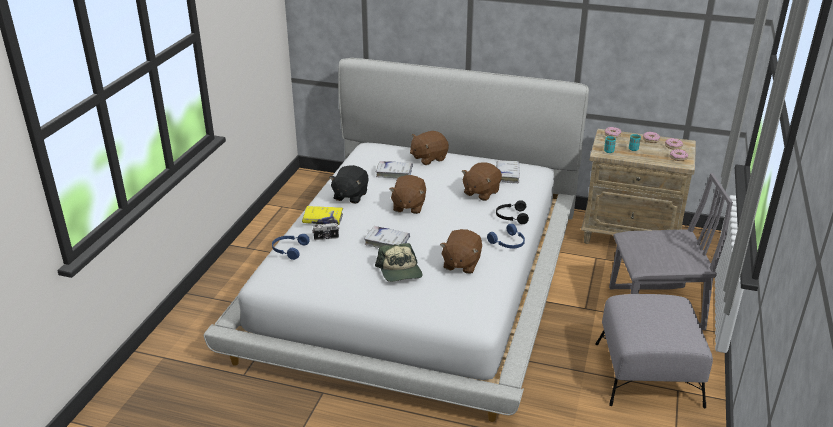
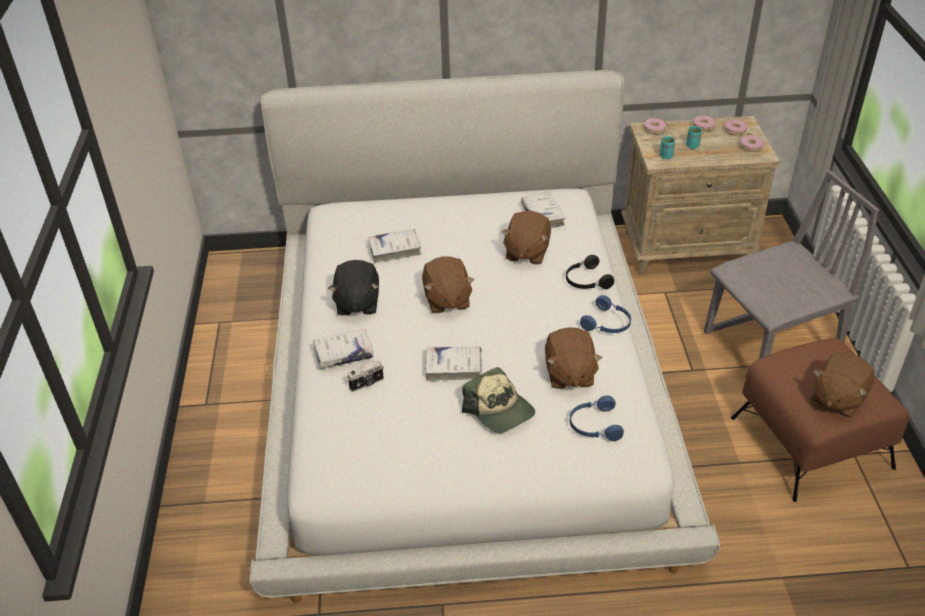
camera: 20 degrees left, 10 degrees up
blue headphones [272,234,310,260] -> blue headphones moved to [569,395,624,441]
yellow book [302,206,343,225] -> white book [313,329,373,368]
brown plush toy [410,131,449,165] -> brown plush toy moved to [811,352,875,418]
grey ottoman [595,294,713,408] -> brown ottoman [731,338,910,502]

